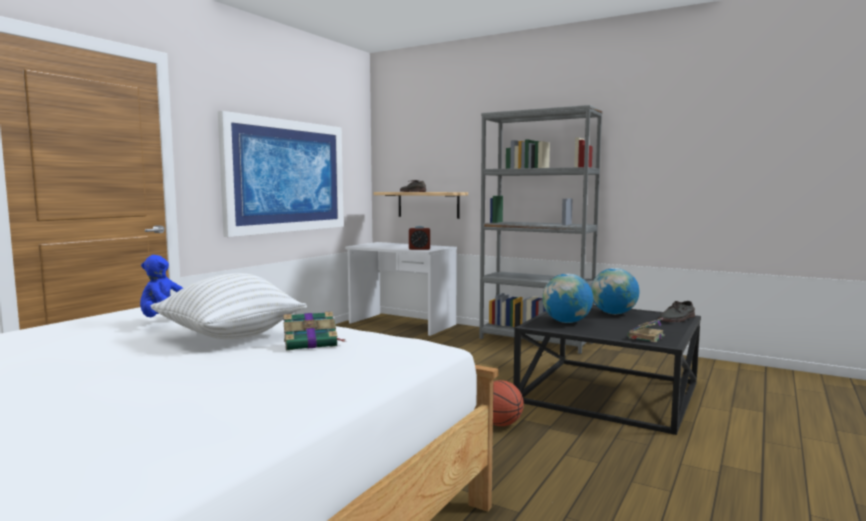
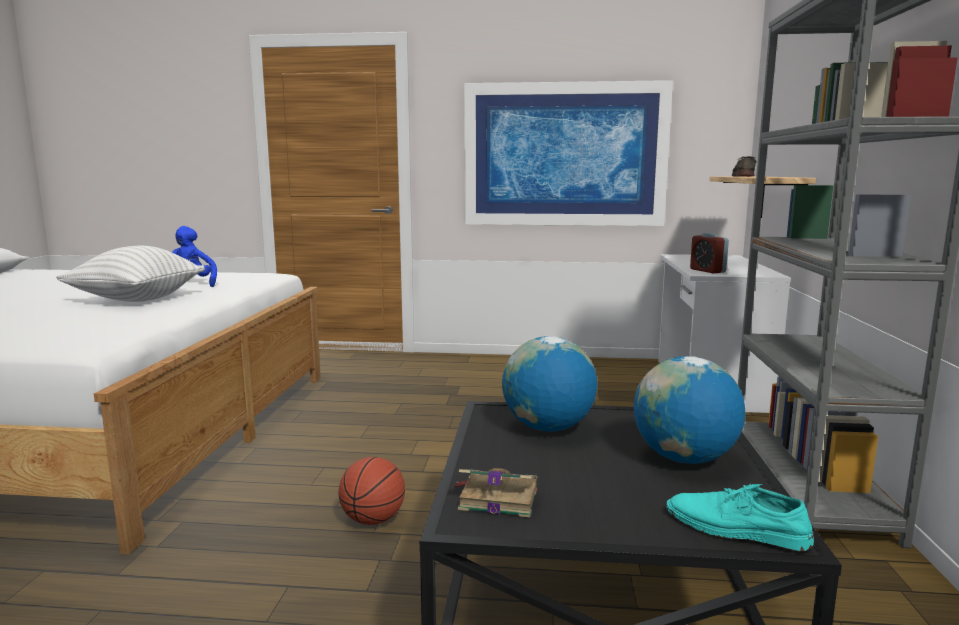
camera: 65 degrees right, 5 degrees up
book [283,311,346,350] -> none
grey shoe [658,301,695,322] -> turquoise shoe [666,484,814,551]

